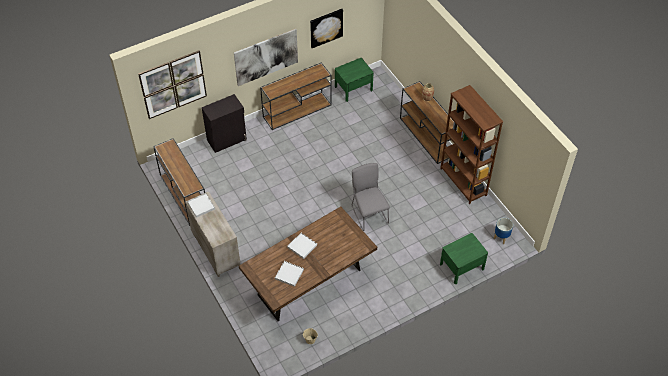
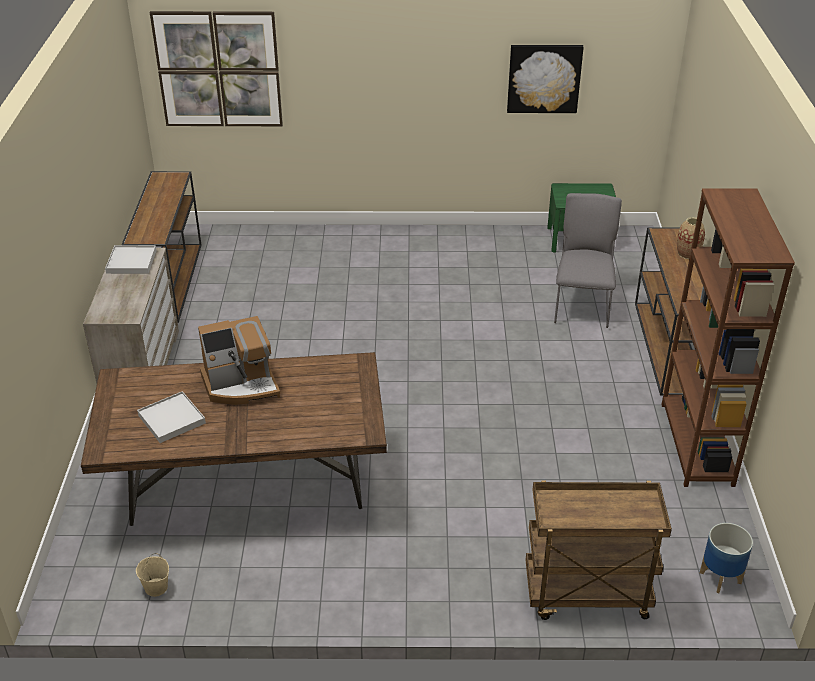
camera: 30 degrees right, 15 degrees down
black cabinet [202,94,247,153] -> none
picture [234,28,298,86] -> none
brown console table [260,62,332,130] -> none
white tray [287,233,317,259] -> coffee machine [198,316,280,405]
grey chair [352,163,390,231] -> grey chair moved to [554,193,622,328]
green nightstand [440,233,488,284] -> brown cart [526,480,672,620]

